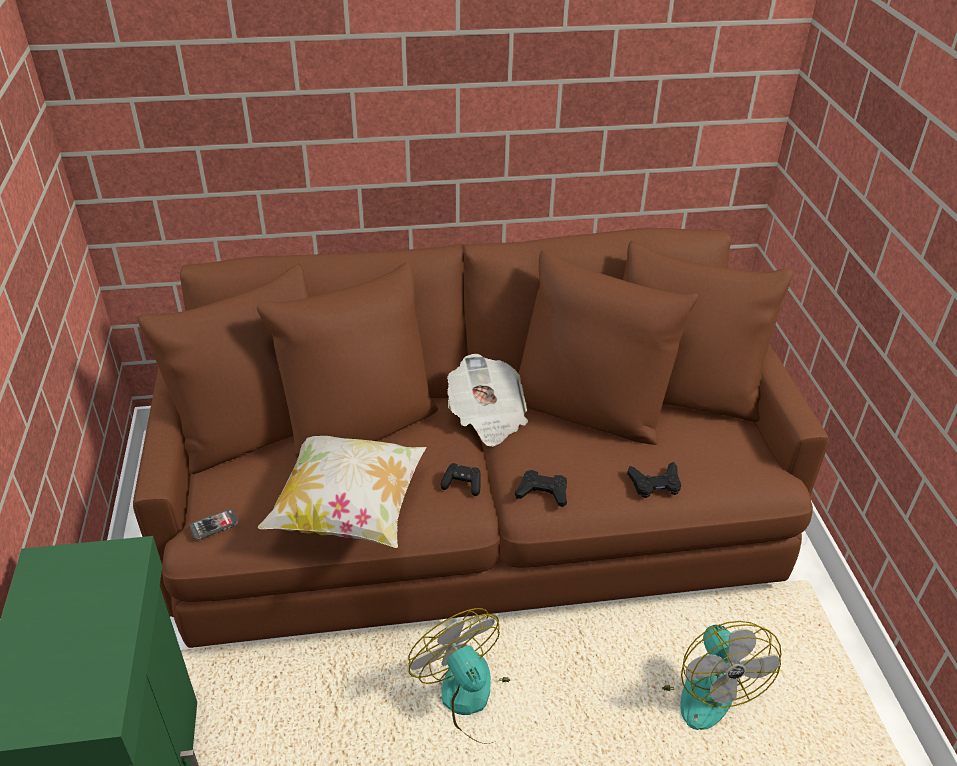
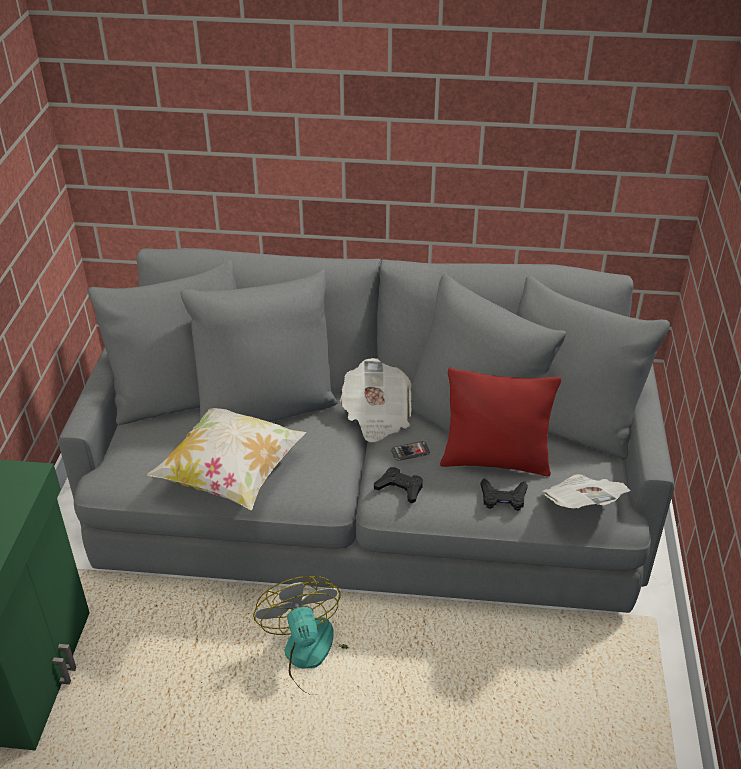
camera: 15 degrees right, 0 degrees up
brown sofa [133,228,829,648] -> grey sofa [59,248,674,613]
phone [190,509,239,540] -> phone moved to [391,441,430,461]
black game controller [440,463,481,496] -> none
fan [662,621,781,730] -> none
none -> red pillow [440,368,561,477]
none -> newspaper [543,474,630,508]

